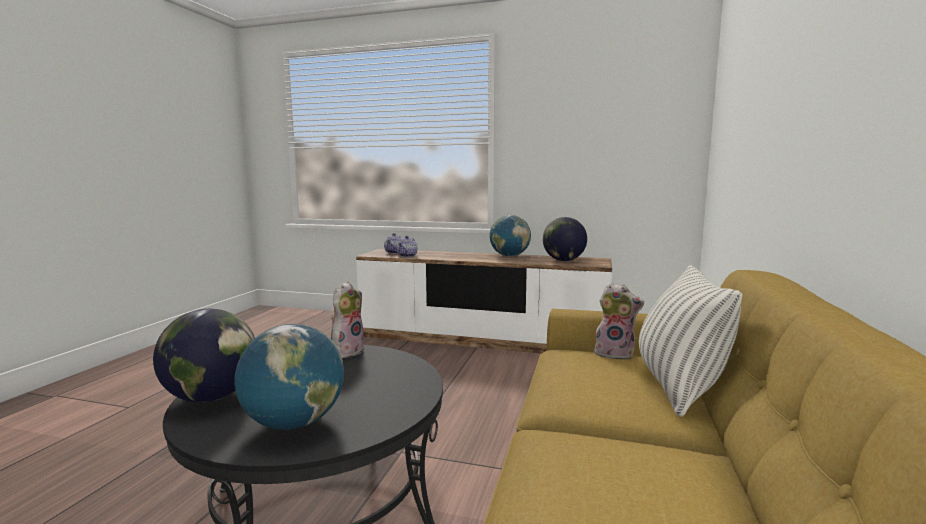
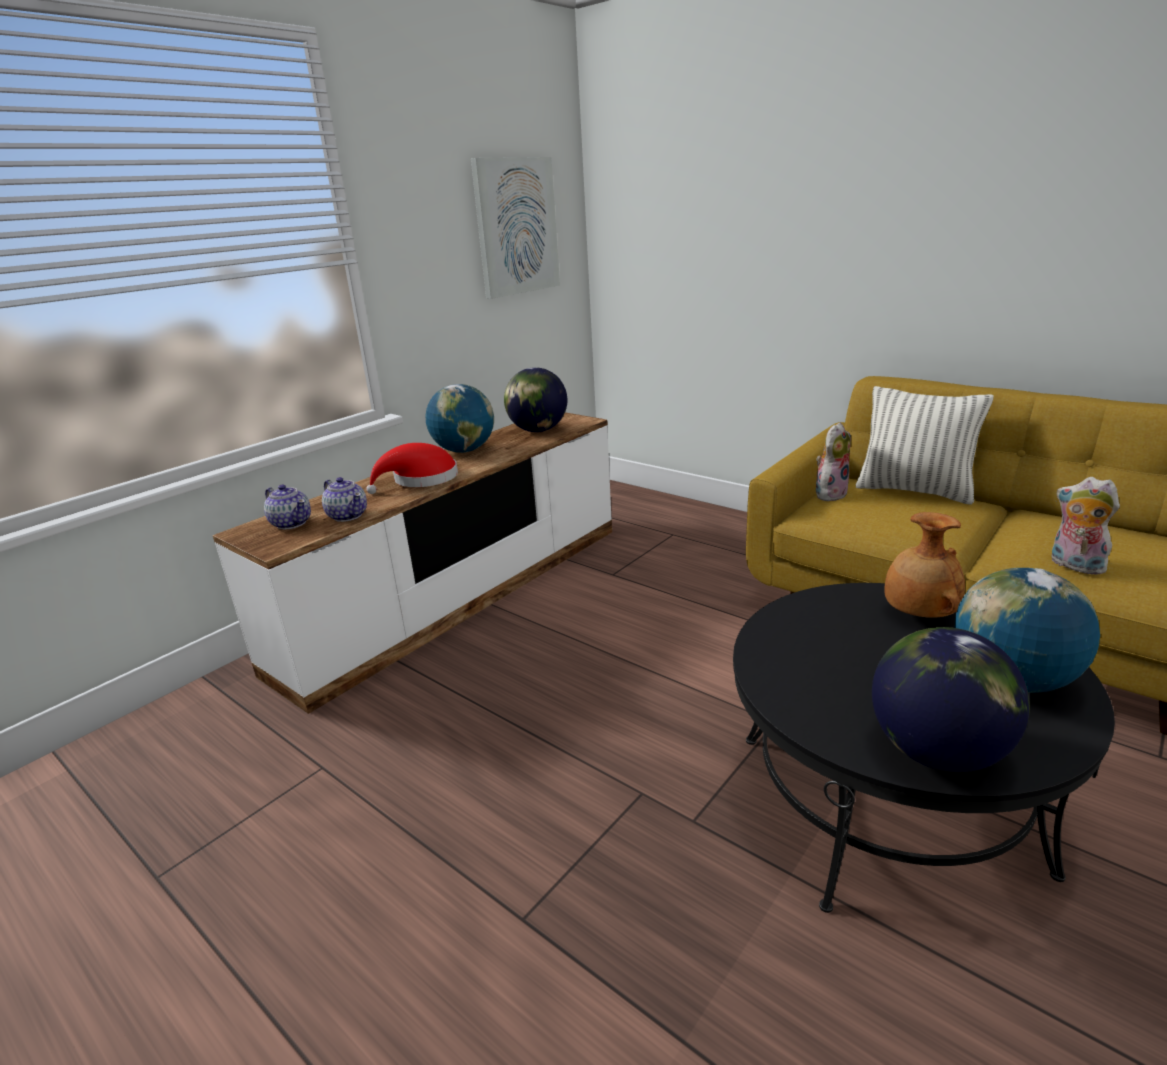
camera: 65 degrees left, 15 degrees up
plush toy [331,281,365,358] -> plush toy moved to [1052,477,1120,575]
none -> red hat [366,443,458,494]
none -> picture [471,157,560,299]
none -> brown vase [884,512,965,618]

